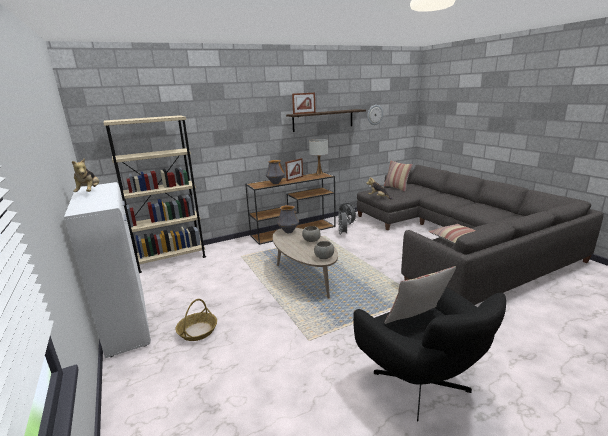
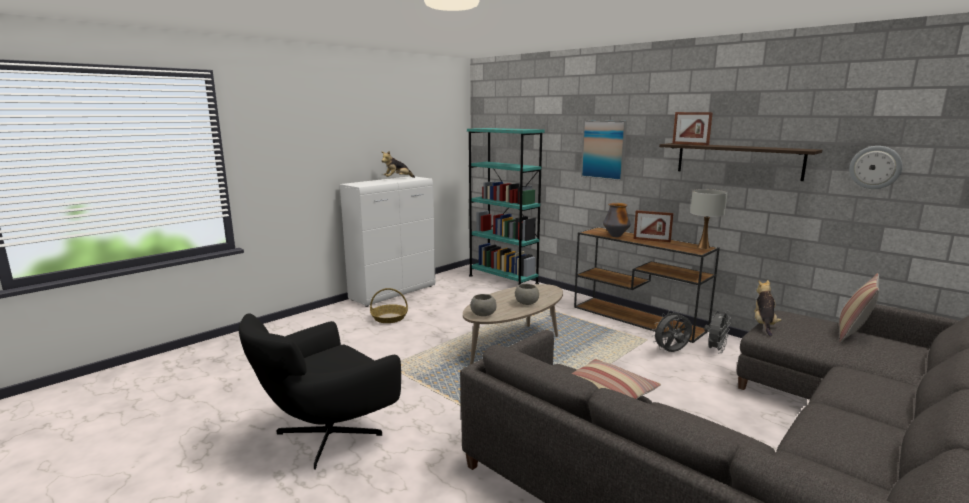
camera: 70 degrees right, 5 degrees down
beige bookcase [103,115,206,273] -> turquoise bookcase [467,128,545,285]
vase [277,205,299,233] -> none
pillow [384,266,456,324] -> none
none -> picture [581,120,627,181]

